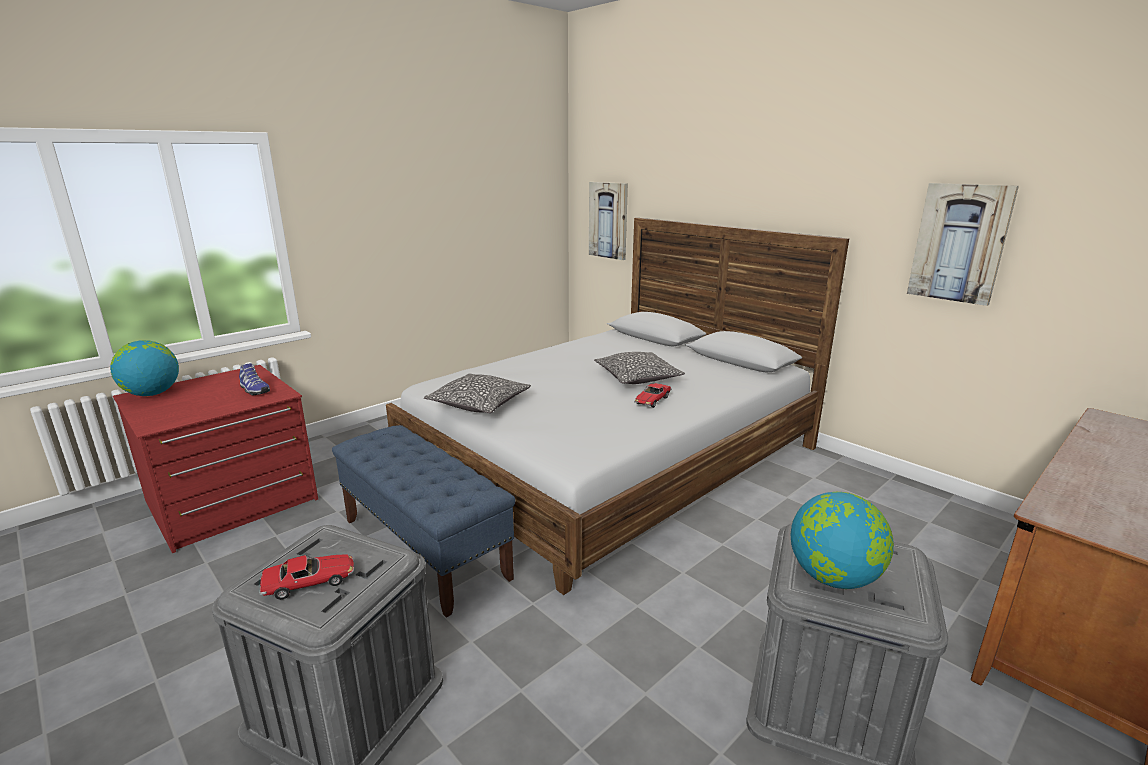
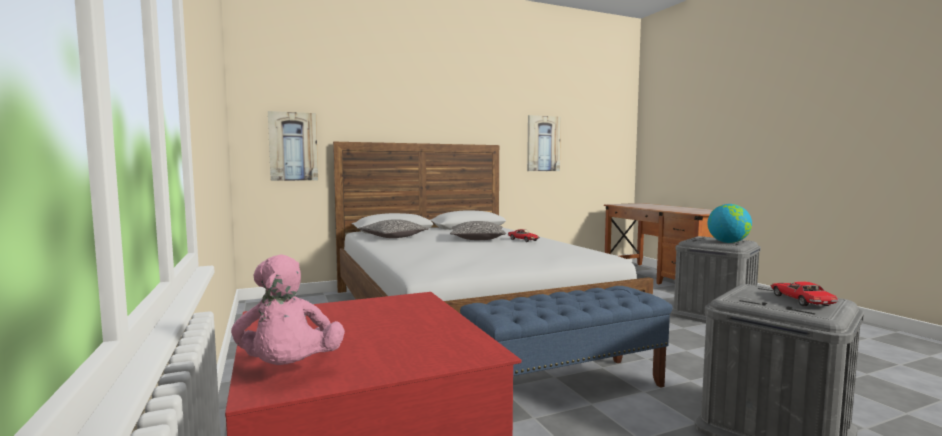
camera: 70 degrees left, 15 degrees down
globe [110,340,179,396] -> pink plush toy [231,255,345,365]
shoe [239,363,270,395] -> none
pillow [424,373,531,413] -> pillow moved to [358,219,429,238]

